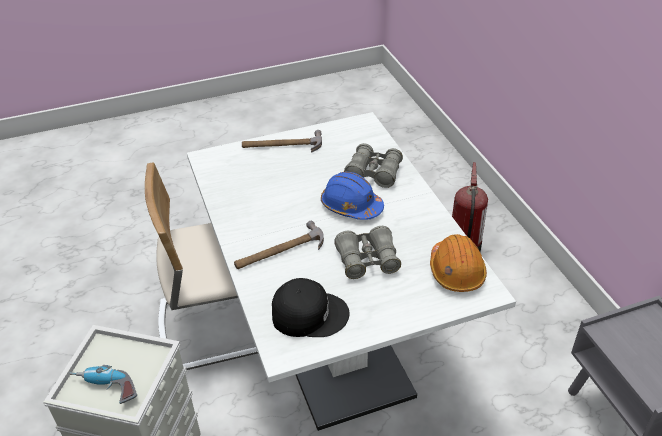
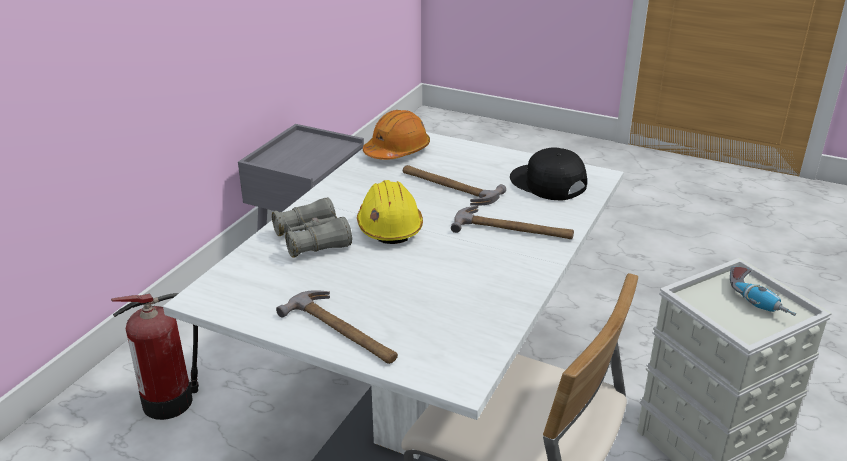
camera: 135 degrees left, 10 degrees down
blue hard hat [321,172,384,220] -> yellow hard hat [357,180,423,244]
grey binoculars [334,226,401,279] -> hammer [403,165,506,206]

